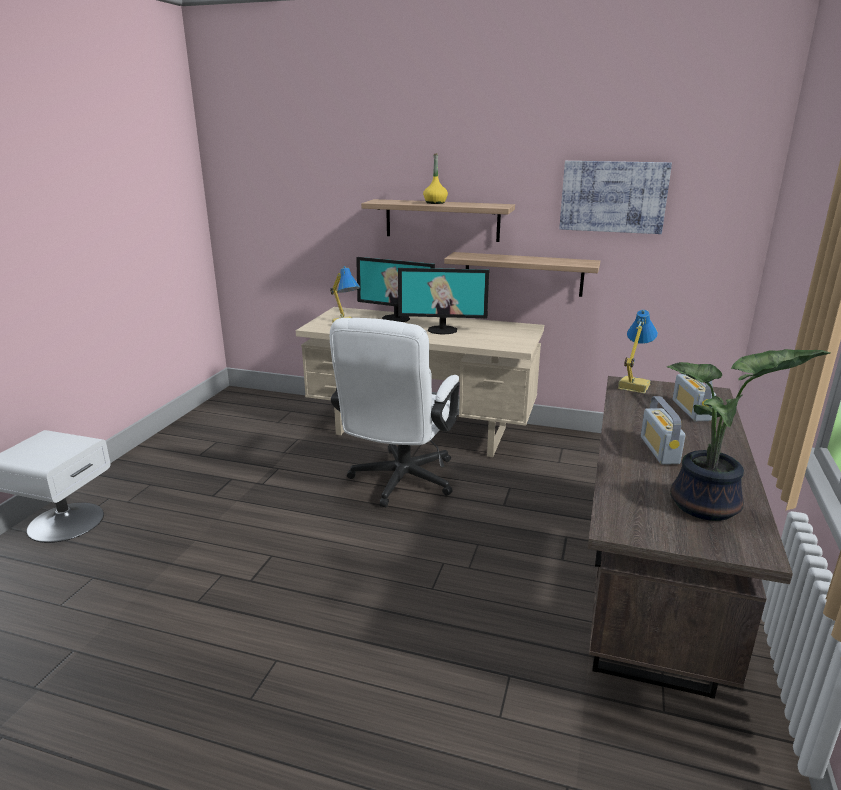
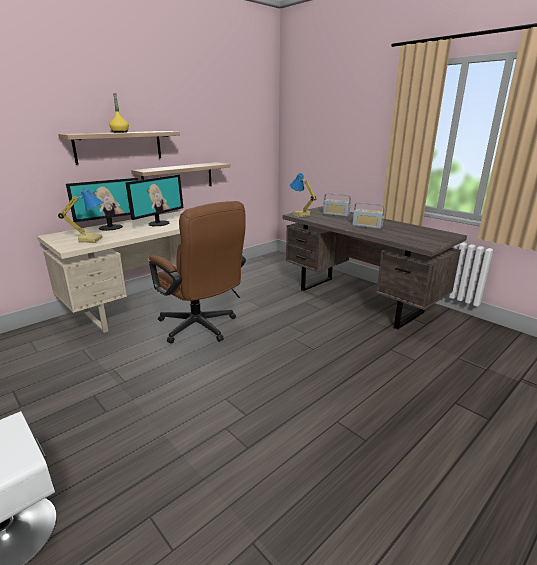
camera: 60 degrees left, 0 degrees up
white office chair [330,318,460,507] -> brown office chair [149,201,246,344]
picture [559,161,672,234] -> none
potted plant [667,349,831,521] -> none

